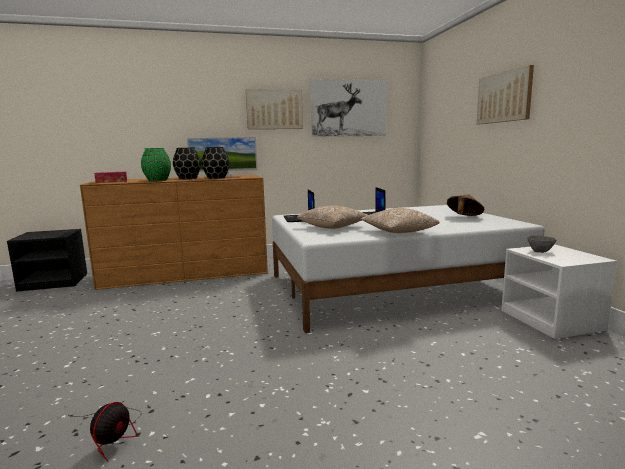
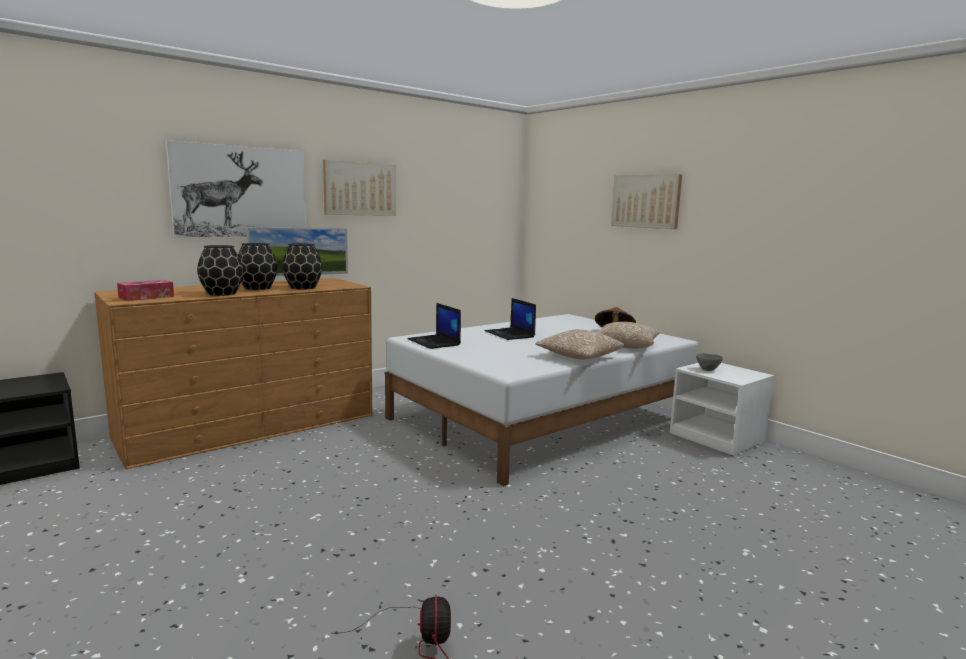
camera: 25 degrees left, 0 degrees up
green vase [141,148,171,181] -> black vase [197,245,243,296]
pillow [297,205,368,229] -> pillow moved to [597,322,660,349]
picture [310,79,387,137] -> picture moved to [166,140,306,238]

